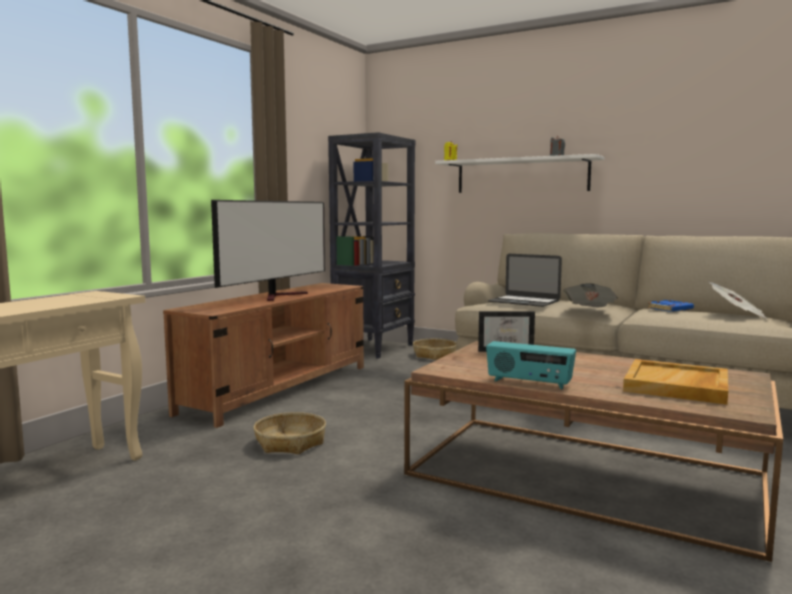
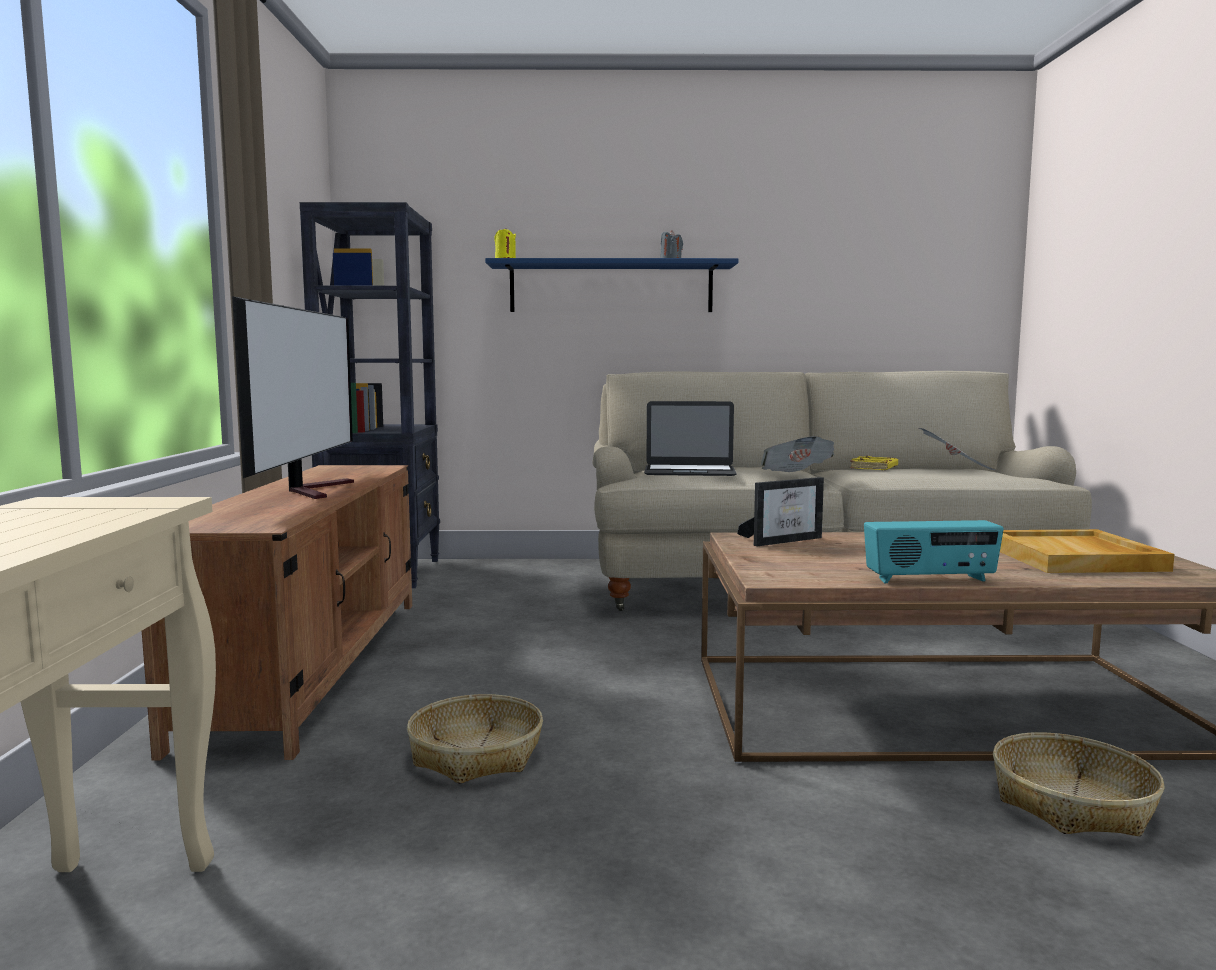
camera: 30 degrees left, 0 degrees up
basket [413,339,457,360] -> basket moved to [993,732,1165,836]
white shelf [435,154,604,193] -> blue shelf [485,258,739,312]
blue book [648,300,694,312] -> yellow book [850,455,898,470]

